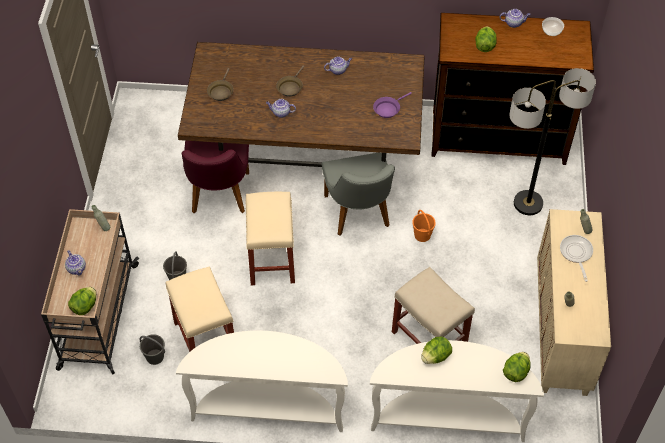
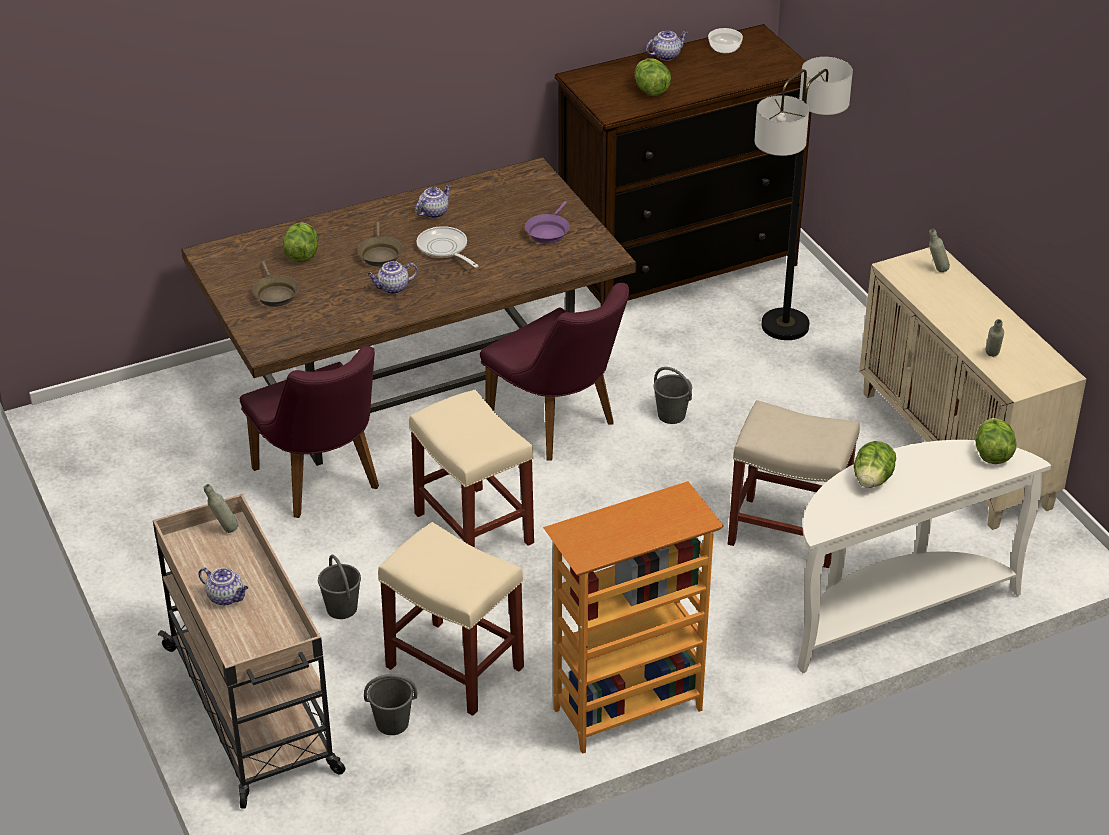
camera: 30 degrees left, 15 degrees down
lettuce [68,287,96,315] -> lettuce moved to [283,223,318,263]
white console table [176,331,348,432] -> bookcase [543,481,724,754]
grey chair [322,152,395,236] -> purple chair [480,283,629,461]
orange bucket [412,210,436,242] -> grey bucket [653,367,692,424]
frying pan [560,235,593,282] -> frying pan moved to [417,226,479,268]

